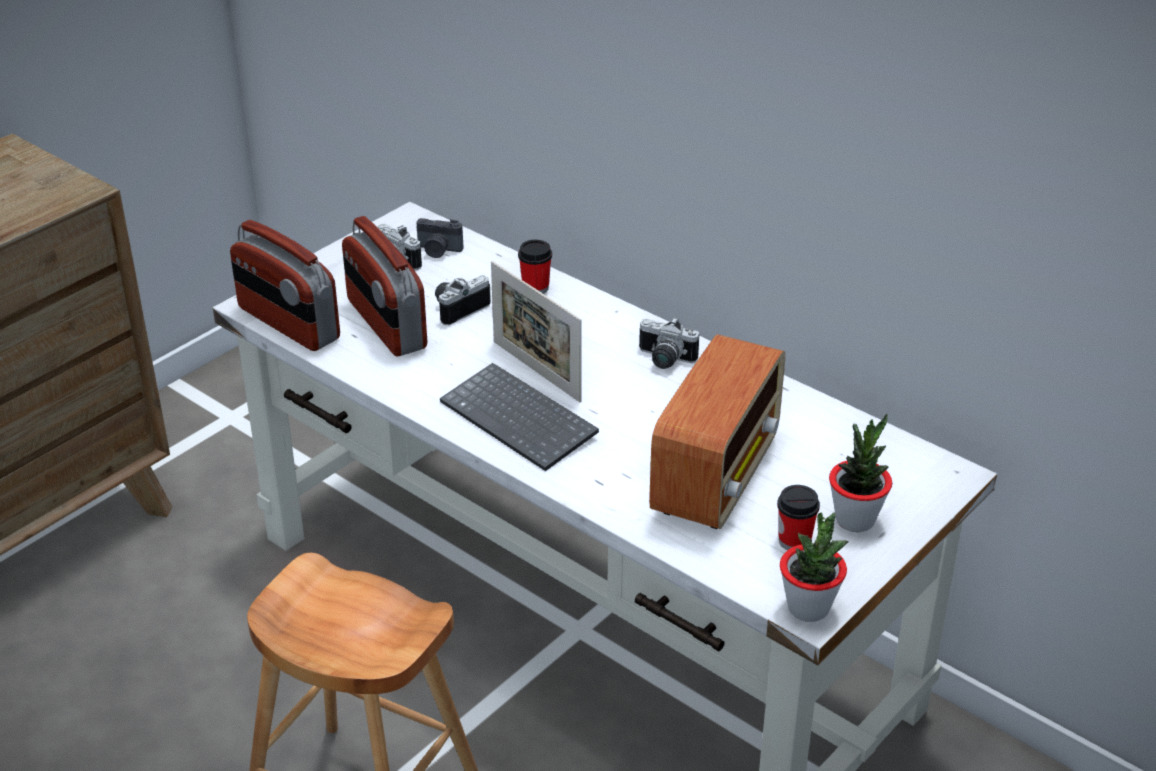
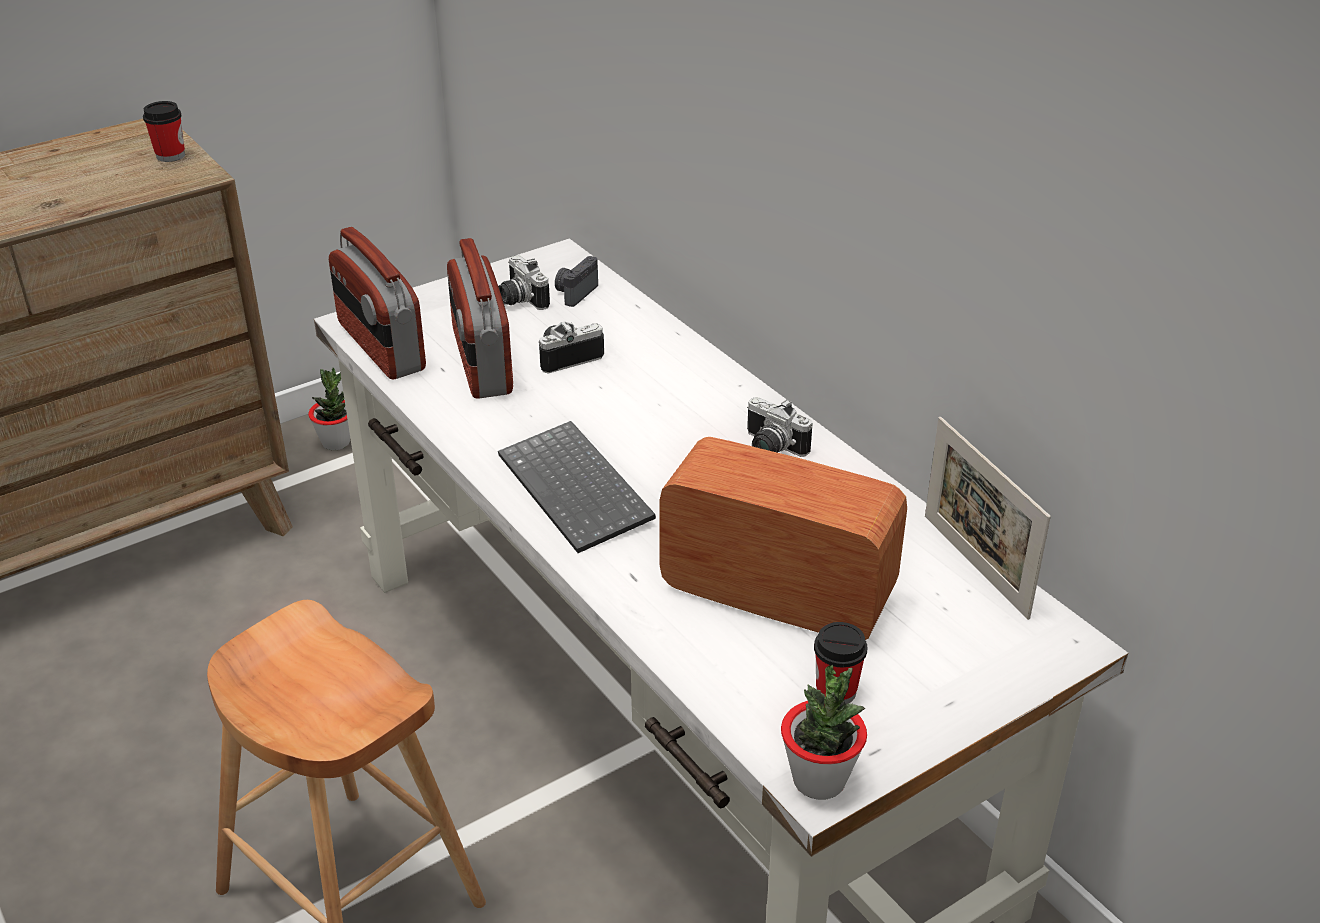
camera: 15 degrees right, 0 degrees up
camera [417,218,463,258] -> camera turned 90 degrees clockwise [555,256,598,307]
picture frame [491,261,582,402] -> picture frame moved to [925,417,1051,620]
cup [518,240,552,294] -> cup moved to [143,101,185,162]
radio [649,334,785,529] -> radio turned 105 degrees counterclockwise [660,437,907,640]
potted plant [829,414,892,532] -> potted plant moved to [308,368,350,450]

